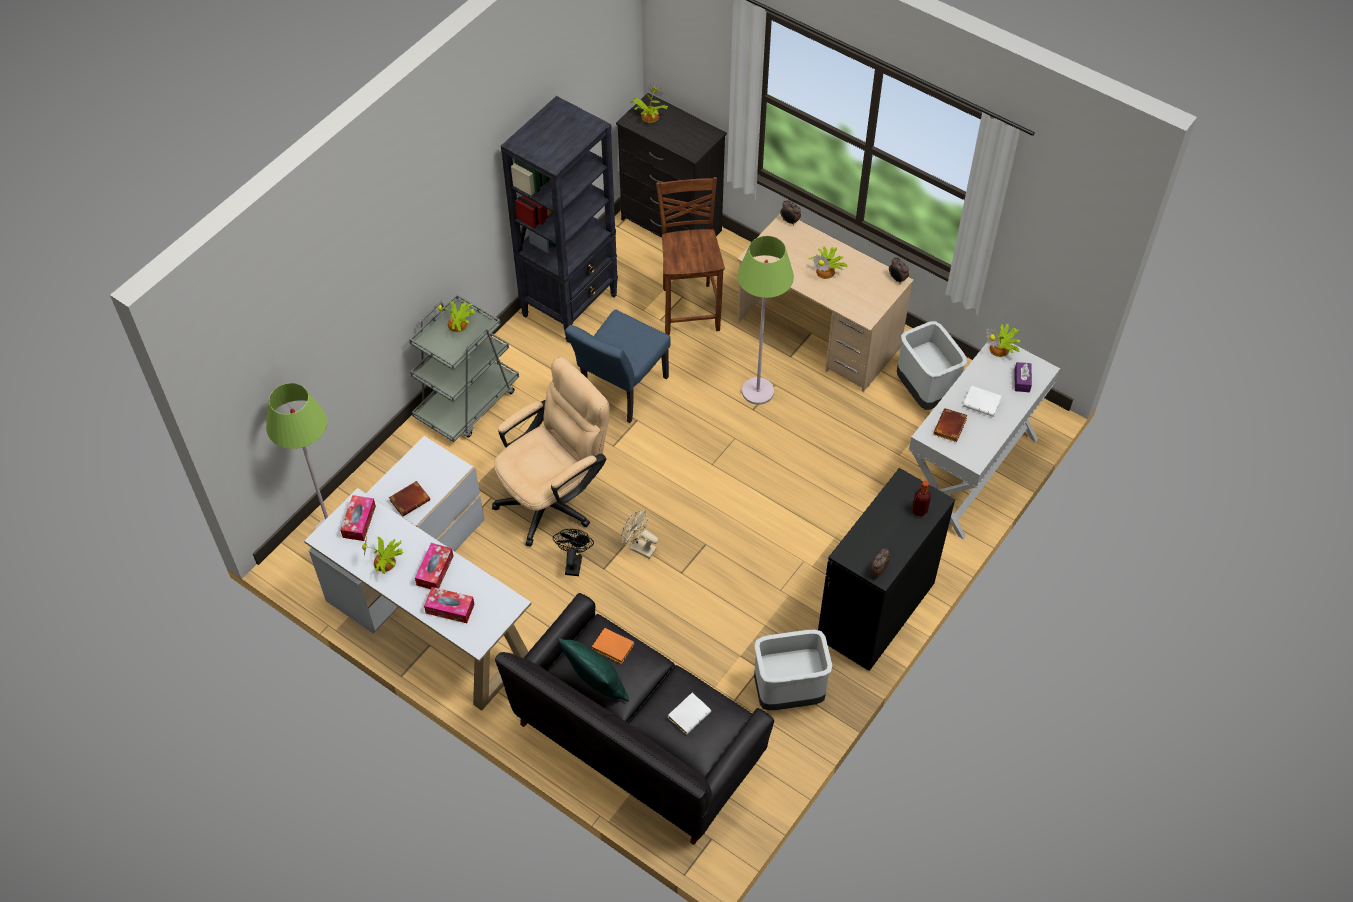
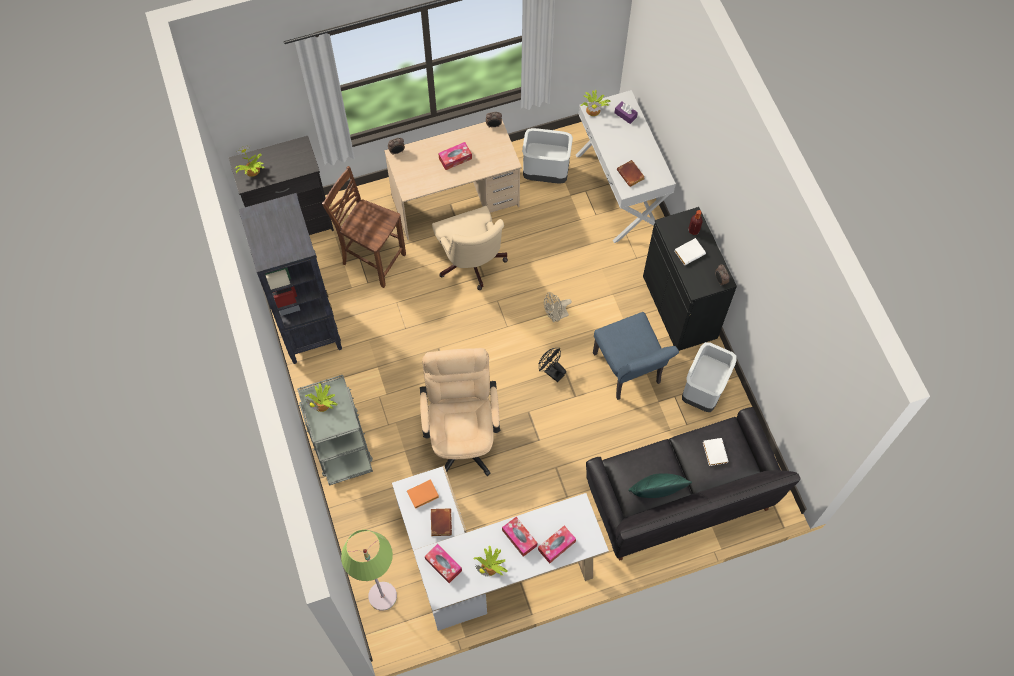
camera: 55 degrees left, 10 degrees up
black fan [553,529,594,576] -> black fan moved to [539,348,566,382]
blue chair [565,309,671,423] -> blue chair moved to [593,312,679,400]
orange book [592,628,634,664] -> orange book moved to [407,480,439,509]
beige fan [621,510,658,559] -> beige fan moved to [544,292,572,322]
green floor lamp [737,236,794,405] -> beige office chair [432,206,508,290]
potted plant [809,246,847,279] -> tissue box [438,142,472,170]
white book [963,386,1002,417] -> white book moved to [675,238,706,265]

